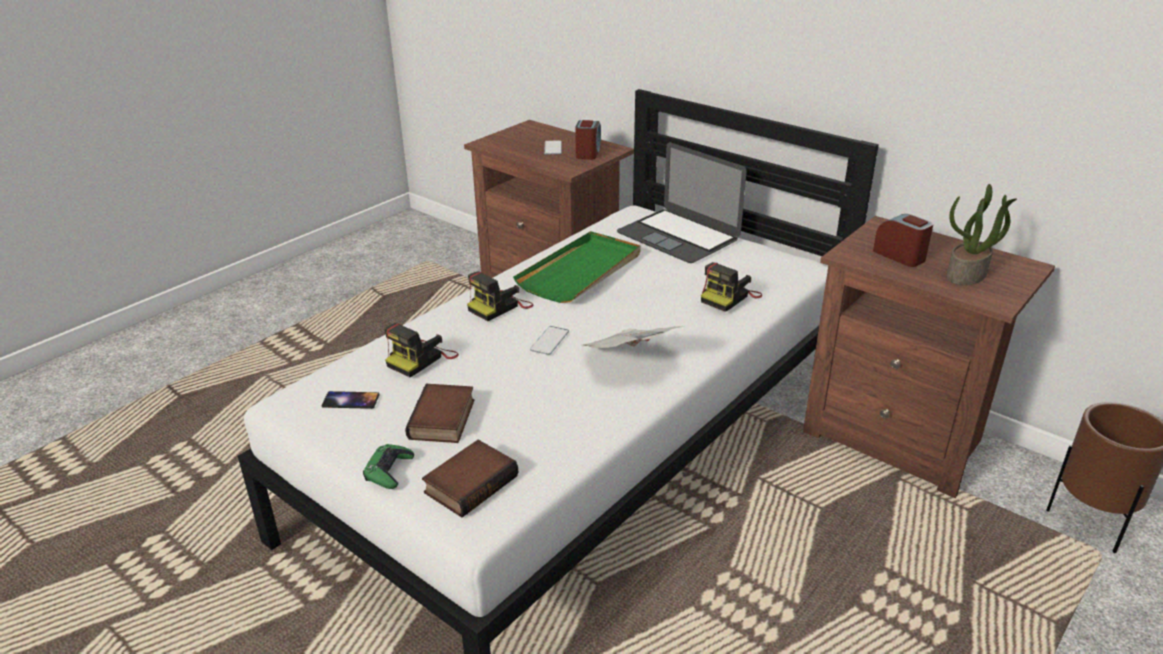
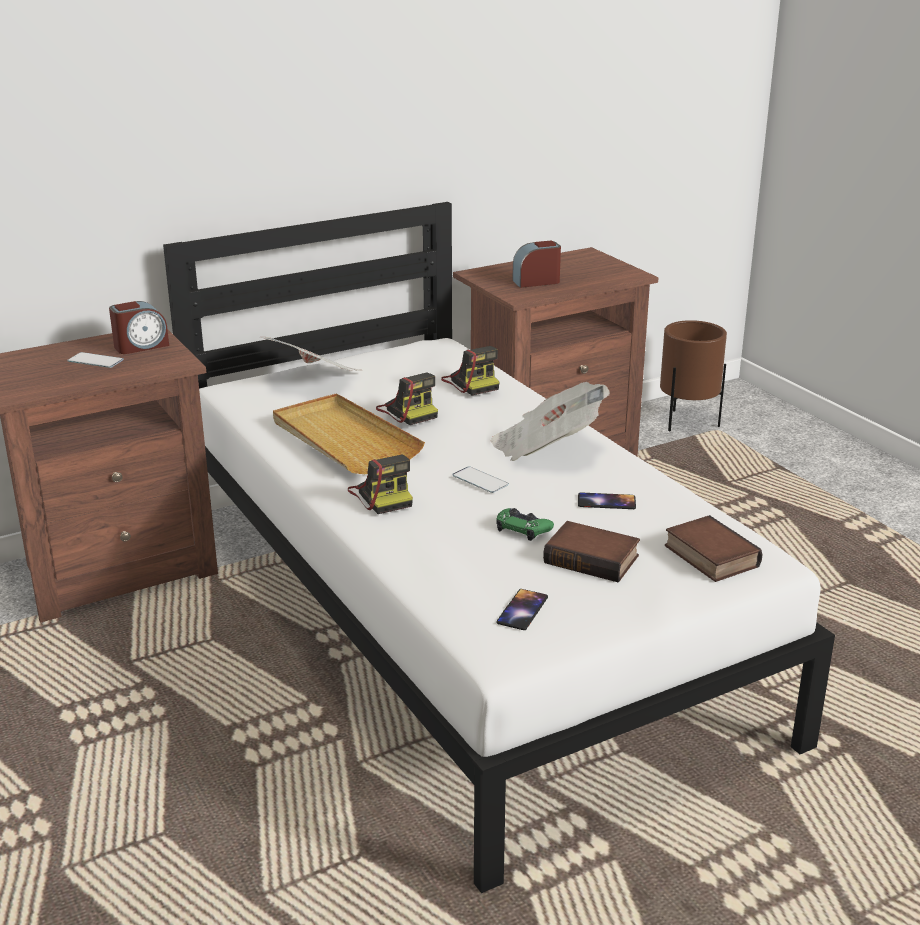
camera: 70 degrees left, 5 degrees down
green game controller [363,444,414,489] -> green game controller moved to [496,508,554,541]
camera [384,323,459,377] -> camera moved to [376,373,438,425]
green tray [513,231,640,303] -> beige tray [273,393,425,474]
alarm clock [575,120,601,160] -> alarm clock turned 120 degrees clockwise [109,301,169,354]
laptop [617,142,747,263] -> newspaper [263,337,361,371]
potted plant [946,184,1017,285] -> none
none -> phone [578,492,636,509]

